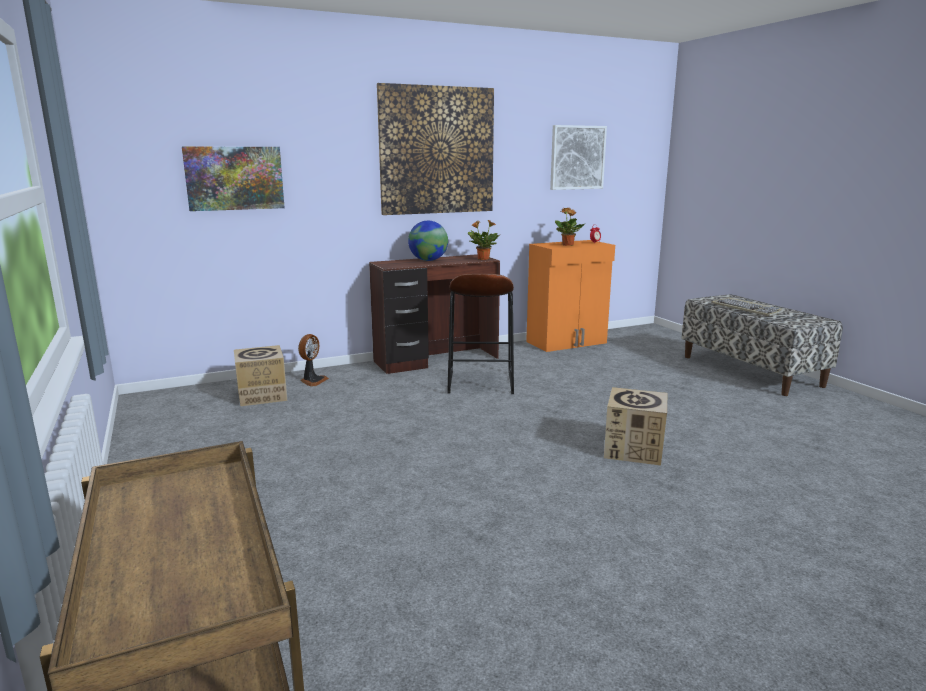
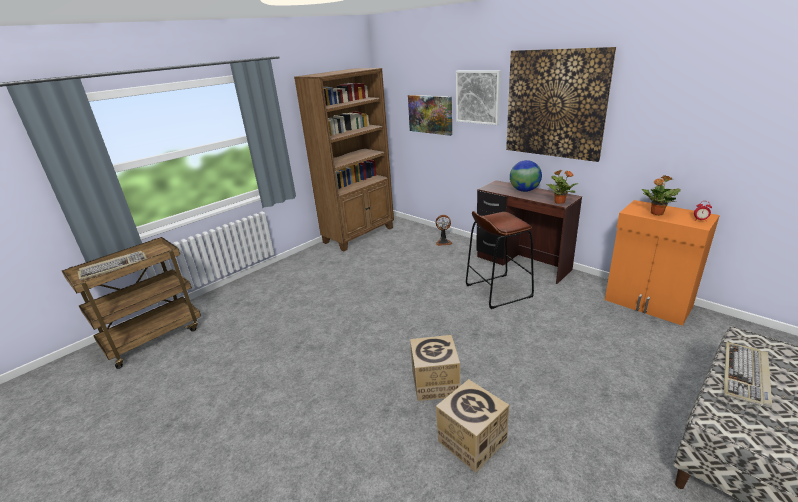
camera: 70 degrees right, 10 degrees up
cardboard box [234,345,287,406] -> cardboard box moved to [436,379,509,472]
picture [550,125,607,190] -> picture moved to [456,70,501,125]
none -> keyboard [78,251,147,280]
none -> brown bookcase [294,68,394,251]

